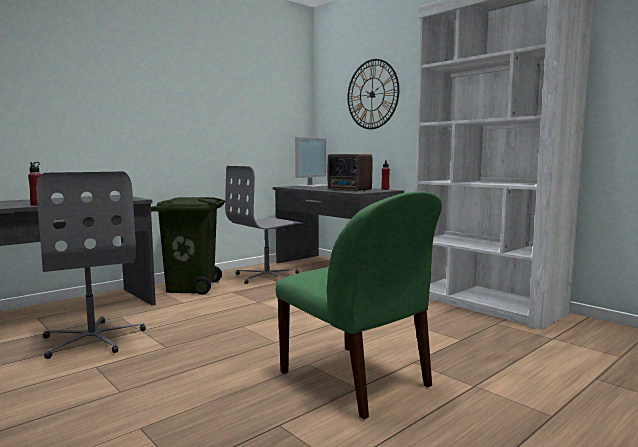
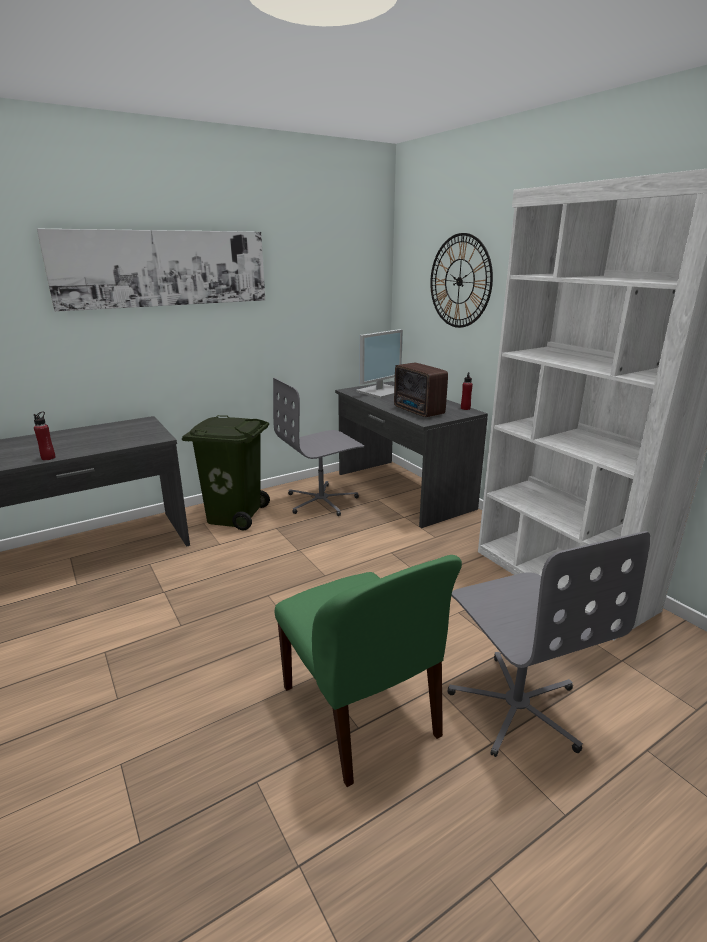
camera: 10 degrees right, 15 degrees up
grey office chair [36,172,146,359] -> grey office chair moved to [447,531,650,757]
none -> picture [37,229,265,312]

